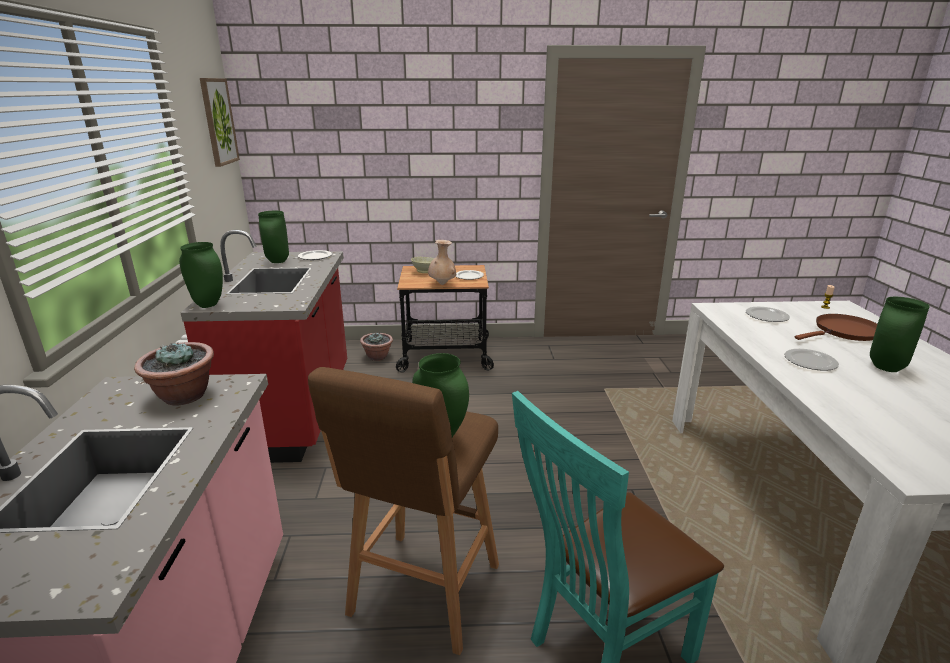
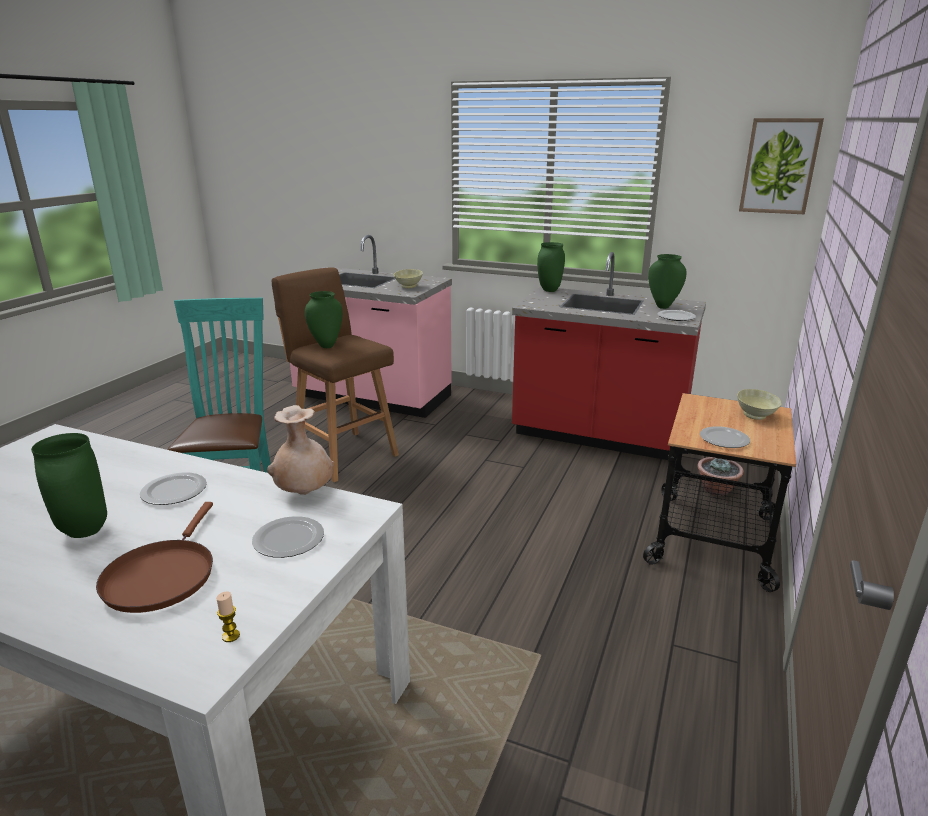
camera: 115 degrees right, 0 degrees up
potted plant [134,342,214,406] -> beige bowl [394,269,423,288]
beige vase [428,240,456,285] -> beige vase moved to [267,405,334,495]

